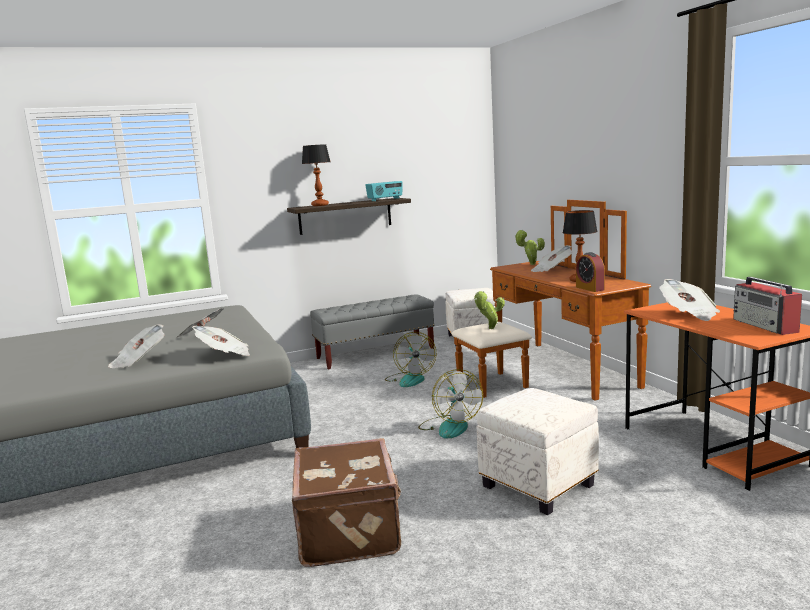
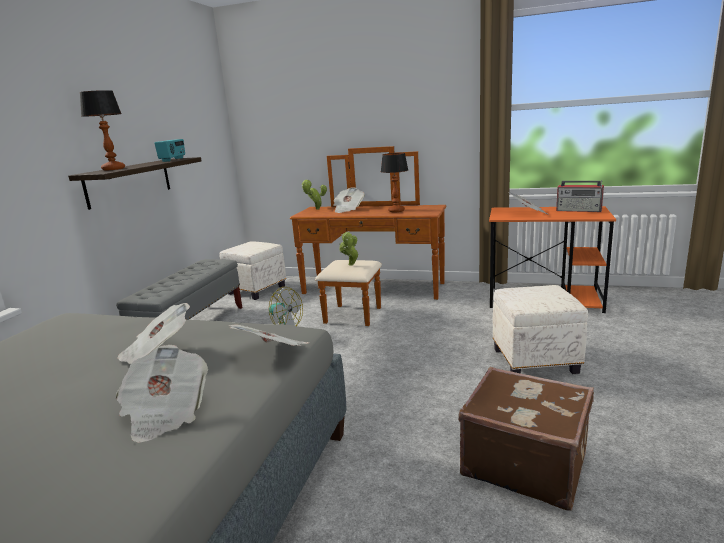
camera: 50 degrees left, 5 degrees up
fan [418,369,483,439] -> none
alarm clock [576,252,605,292] -> none

